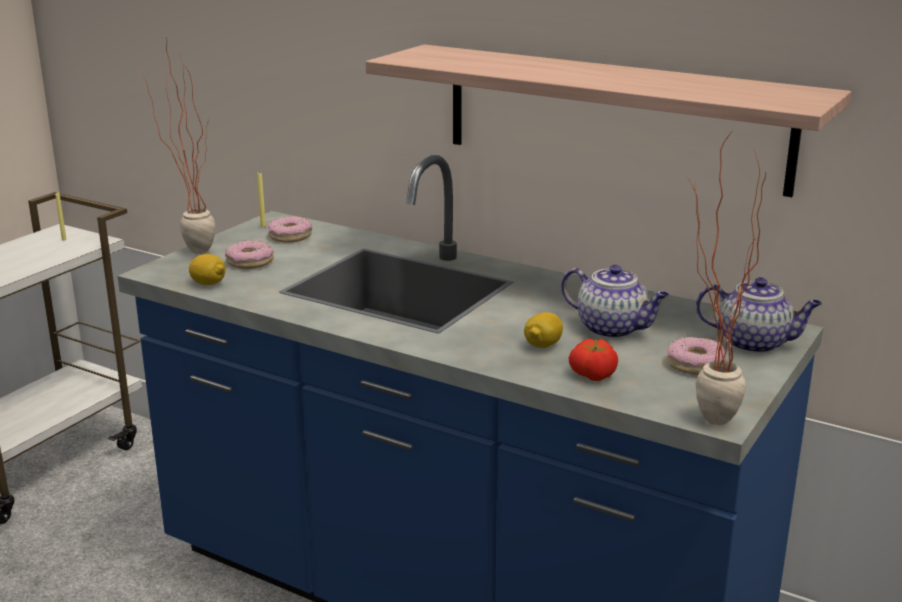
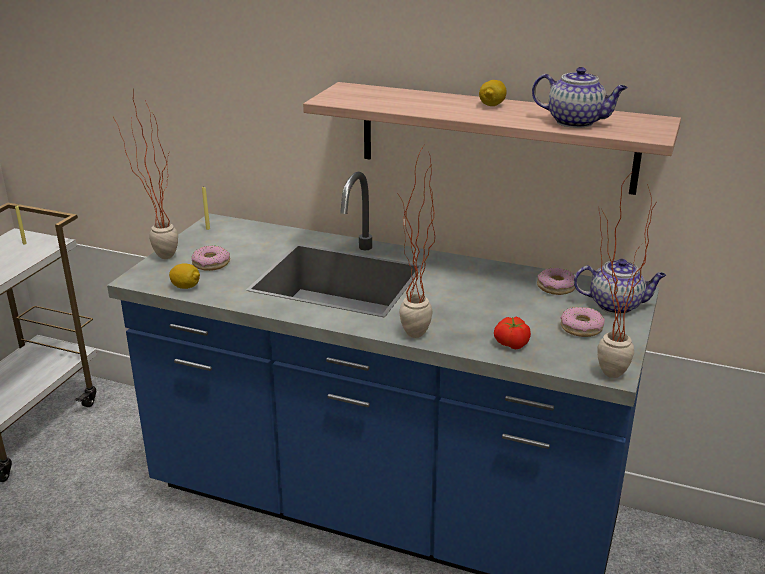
camera: 10 degrees left, 5 degrees up
donut [268,216,312,242] -> donut moved to [537,268,575,295]
lemon [524,312,563,348] -> lemon moved to [479,80,506,106]
teapot [561,265,669,338] -> teapot moved to [532,67,628,128]
none -> potted plant [397,146,435,338]

